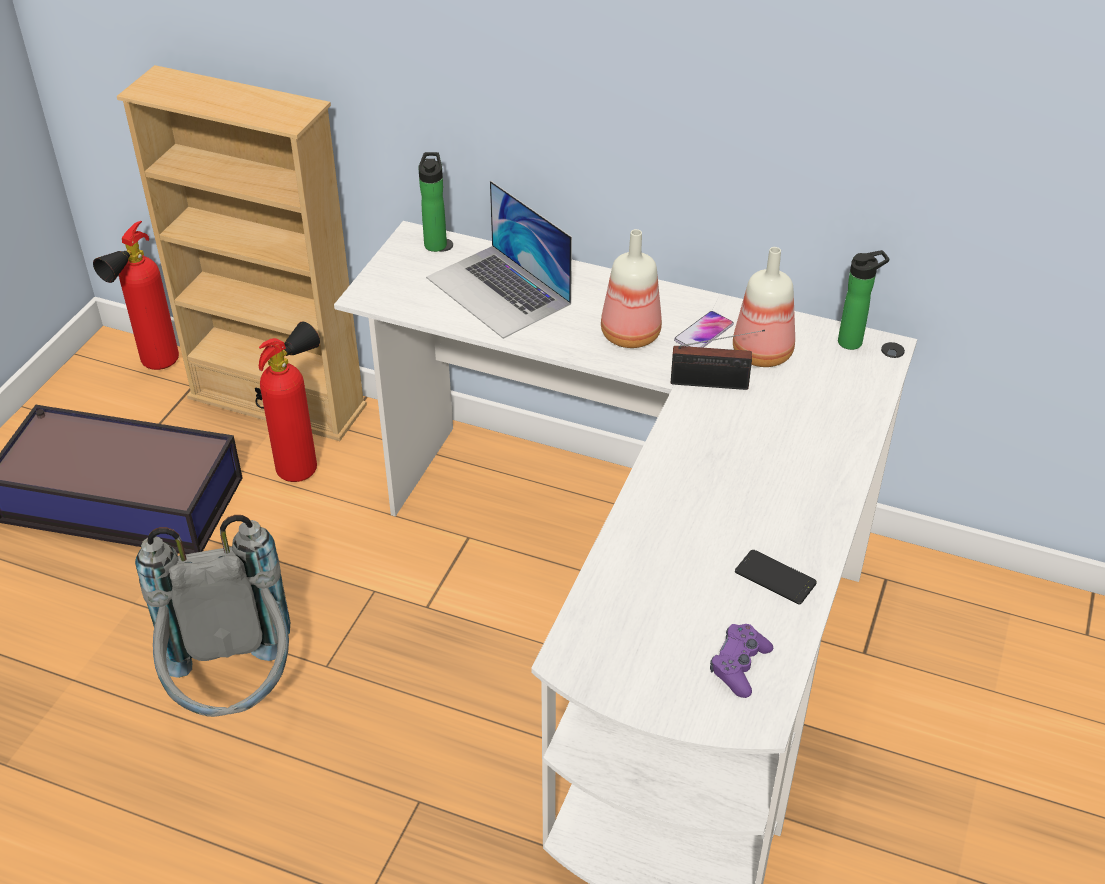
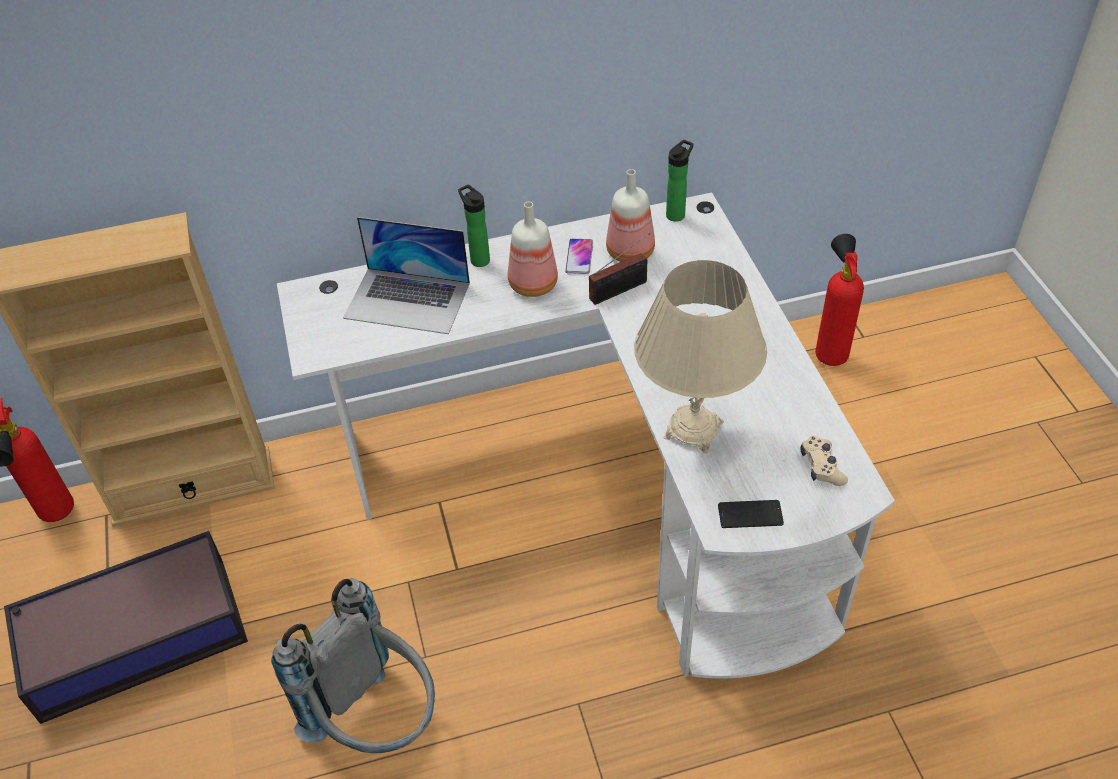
camera: 35 degrees left, 5 degrees up
fire extinguisher [259,322,320,482] -> fire extinguisher moved to [815,234,864,366]
bottle [418,152,447,252] -> bottle moved to [458,185,490,267]
purple game controller [710,624,773,698] -> beige game controller [800,436,848,486]
phone [735,550,817,604] -> phone moved to [718,500,784,528]
none -> beige table lamp [634,260,767,453]

